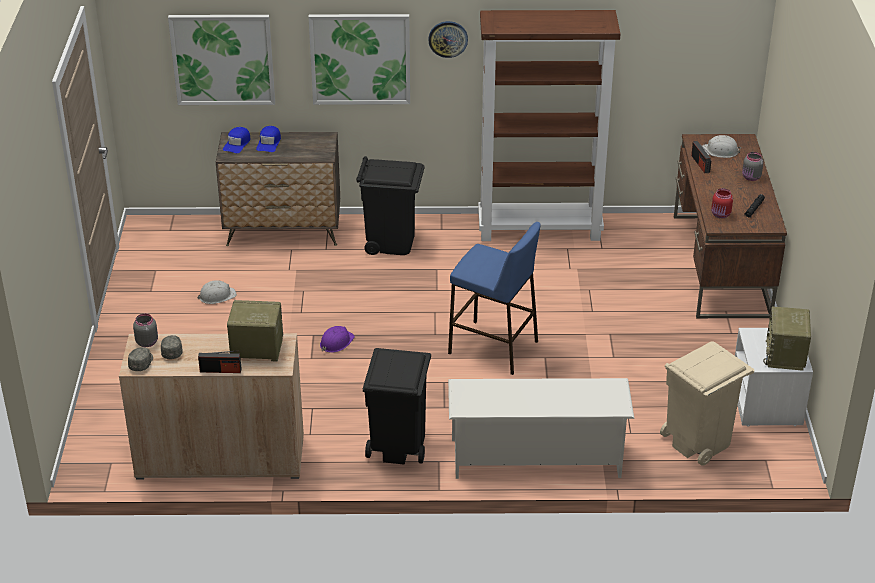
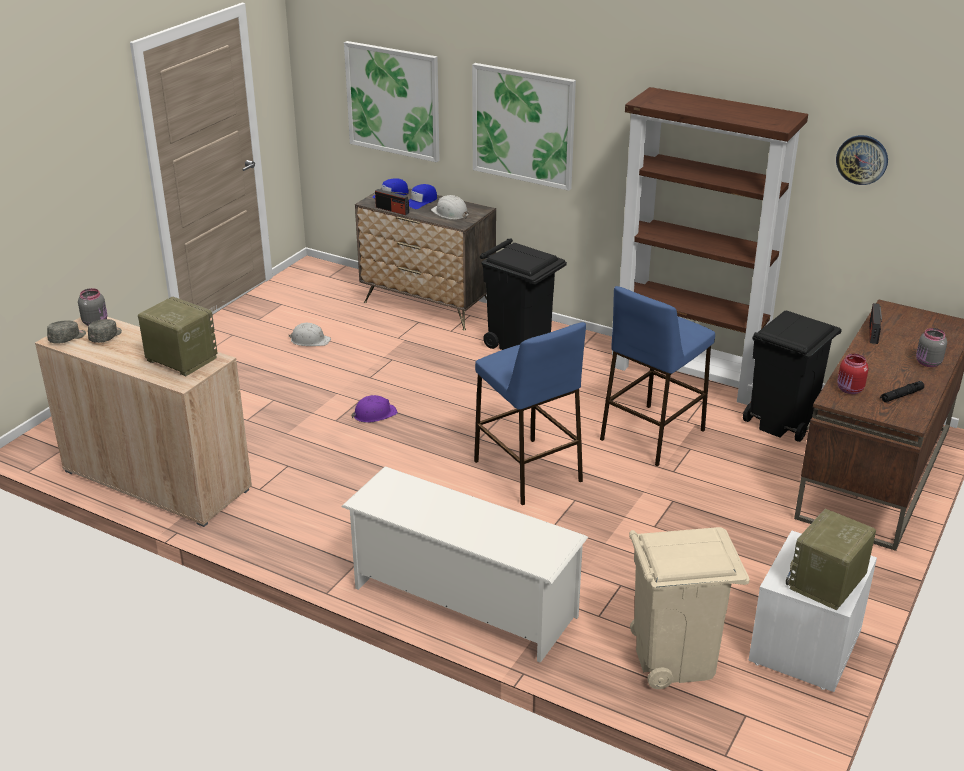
camera: 30 degrees right, 5 degrees down
radio [198,350,242,373] -> radio moved to [375,189,409,215]
black trash can [363,348,431,465] -> black trash can moved to [743,311,842,442]
wall clock [428,21,468,58] -> wall clock moved to [836,135,888,185]
white hard hat [703,135,741,158] -> white hard hat moved to [431,195,469,220]
none -> blue stool [600,286,715,466]

